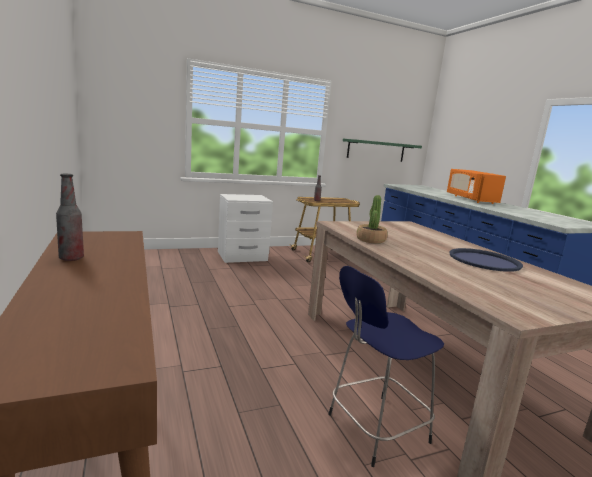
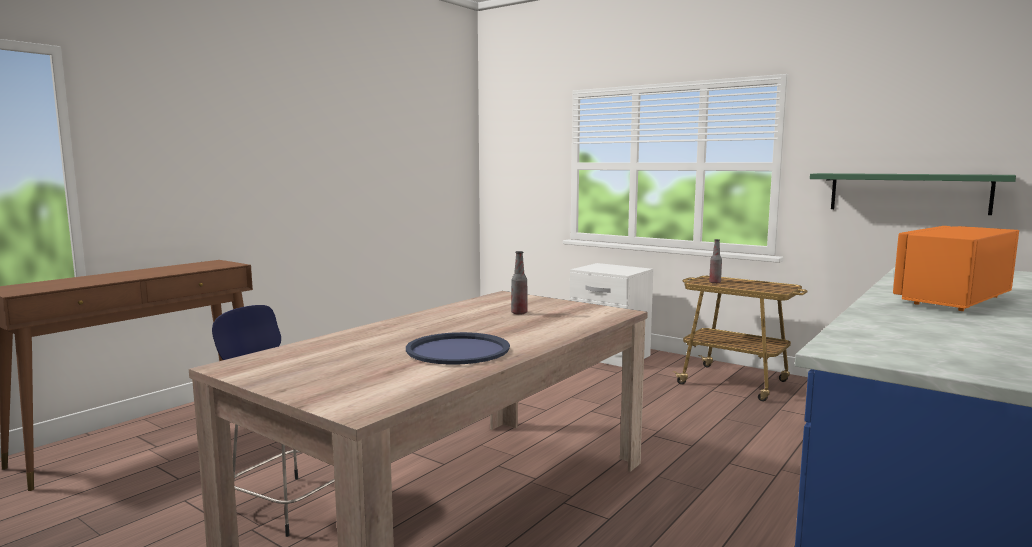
camera: 60 degrees right, 5 degrees down
bottle [56,174,84,261] -> bottle moved to [511,251,527,315]
potted plant [356,195,387,244] -> none

